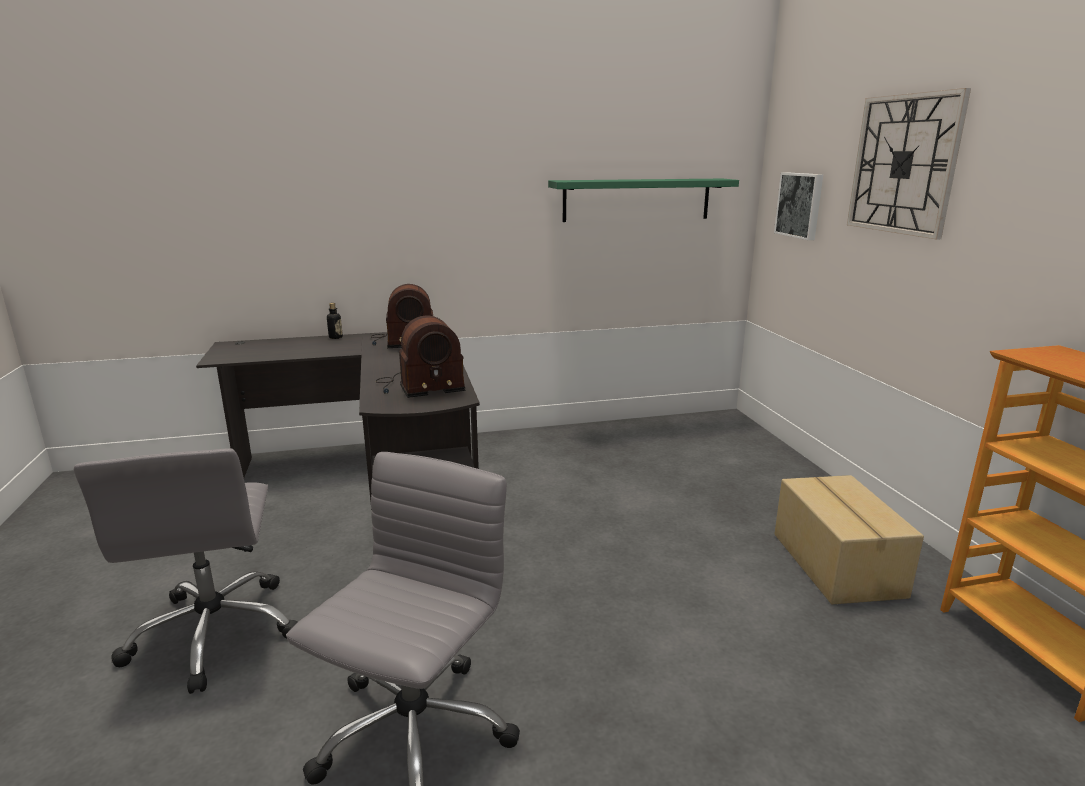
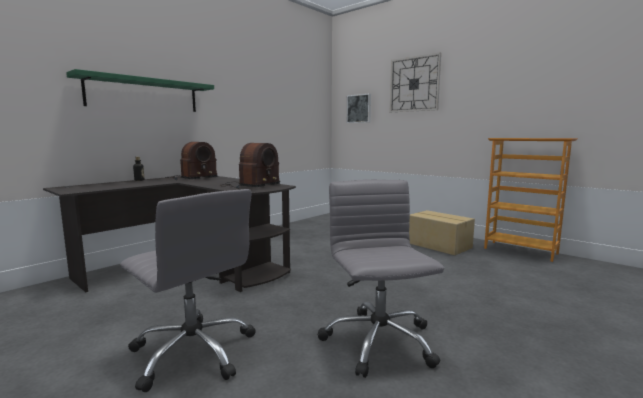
camera: 35 degrees left, 10 degrees down
green shelf [548,179,739,222] -> green shelf moved to [66,69,214,112]

